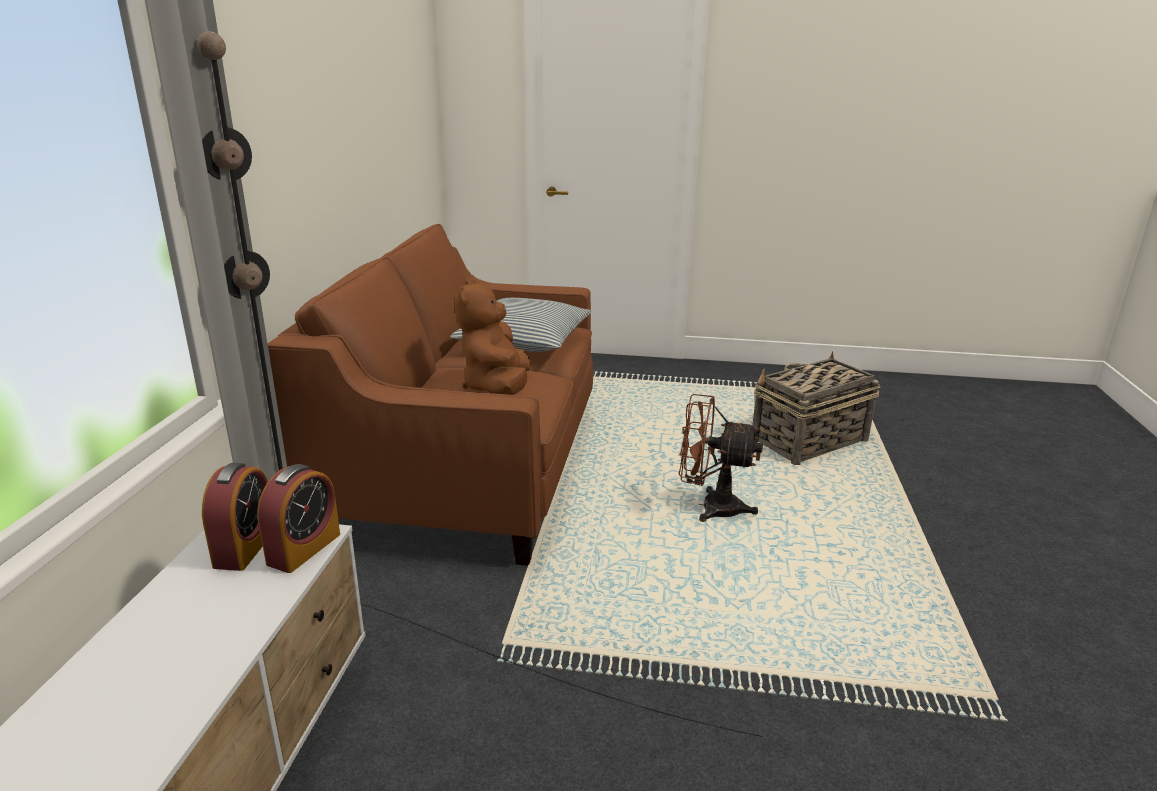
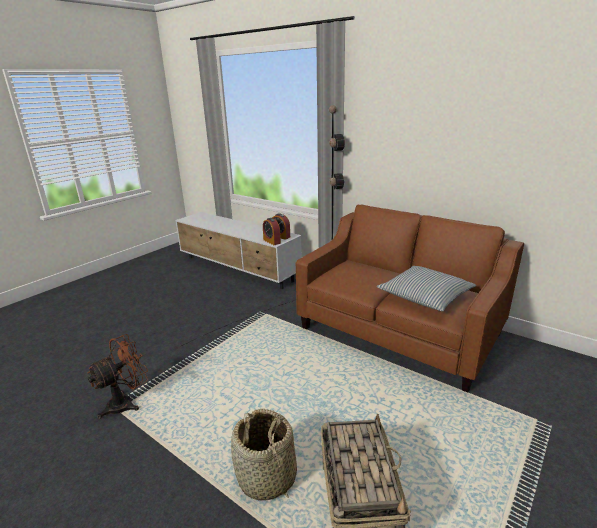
camera: 120 degrees right, 0 degrees up
brown plush toy [454,279,531,395] -> none
brown fan [679,394,763,522] -> brown fan moved to [87,334,148,419]
none -> basket [231,409,297,501]

